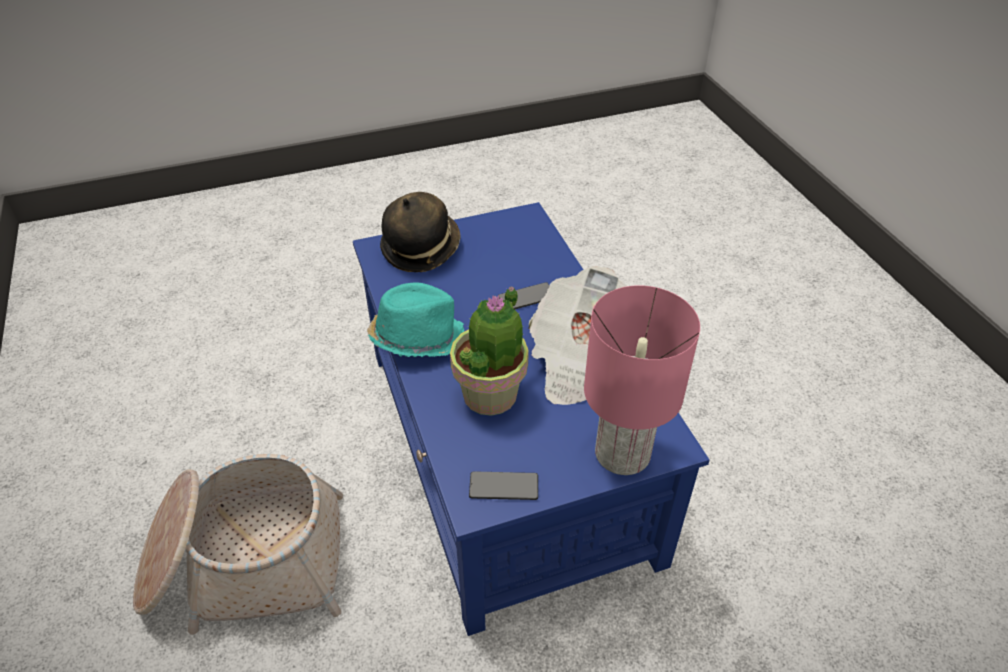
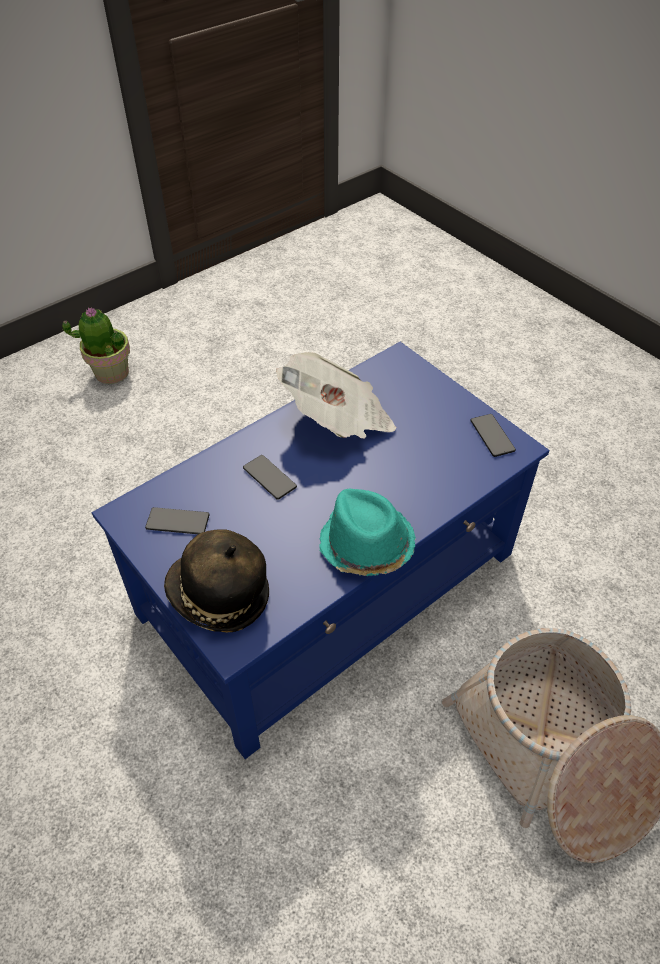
camera: 110 degrees left, 5 degrees up
potted plant [450,286,529,415] -> potted plant moved to [62,307,130,384]
pink table lamp [584,285,700,475] -> none
none -> phone [145,507,210,534]

